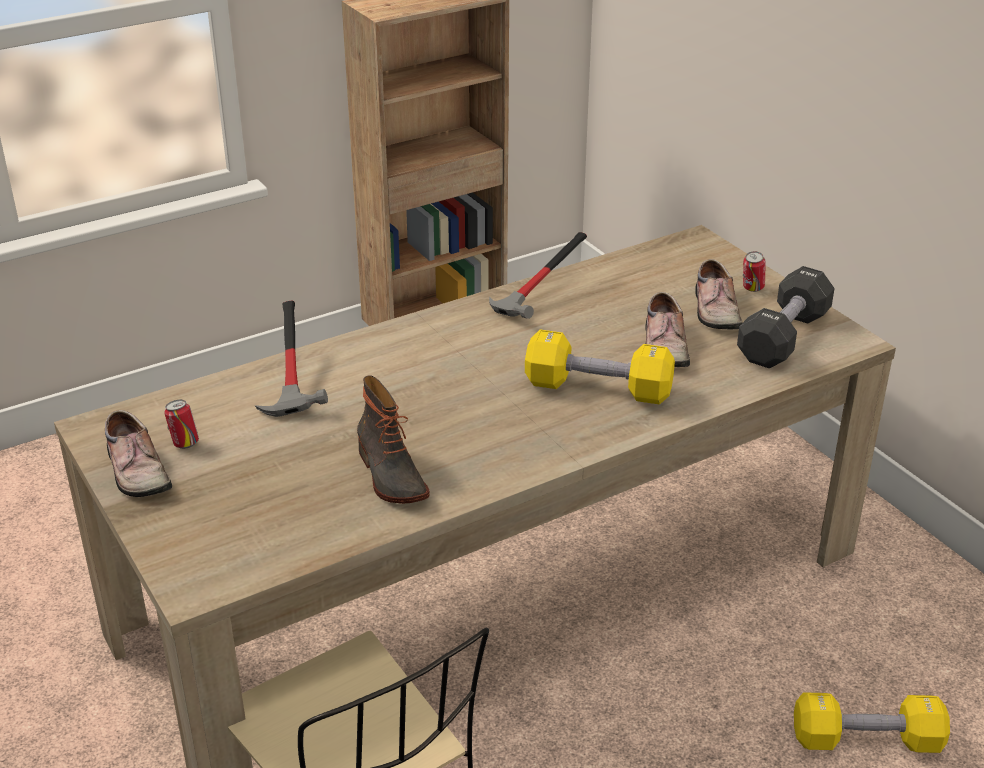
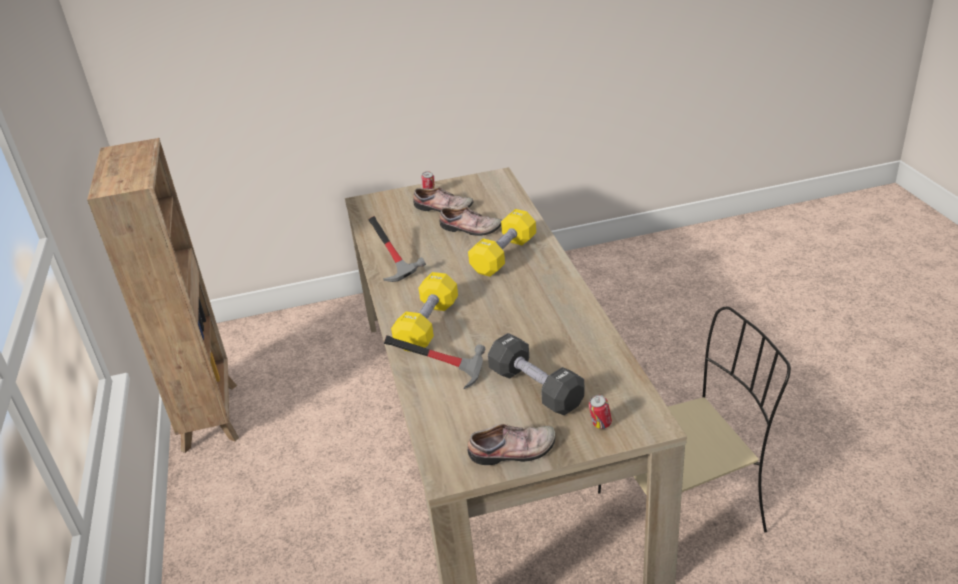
camera: 70 degrees left, 0 degrees up
can [164,400,199,449] -> can moved to [589,395,612,429]
boot [357,375,430,504] -> none
black dumbbell [737,266,835,368] -> black dumbbell moved to [488,333,585,415]
yellow dumbbell [794,692,950,753] -> yellow dumbbell moved to [391,272,458,352]

